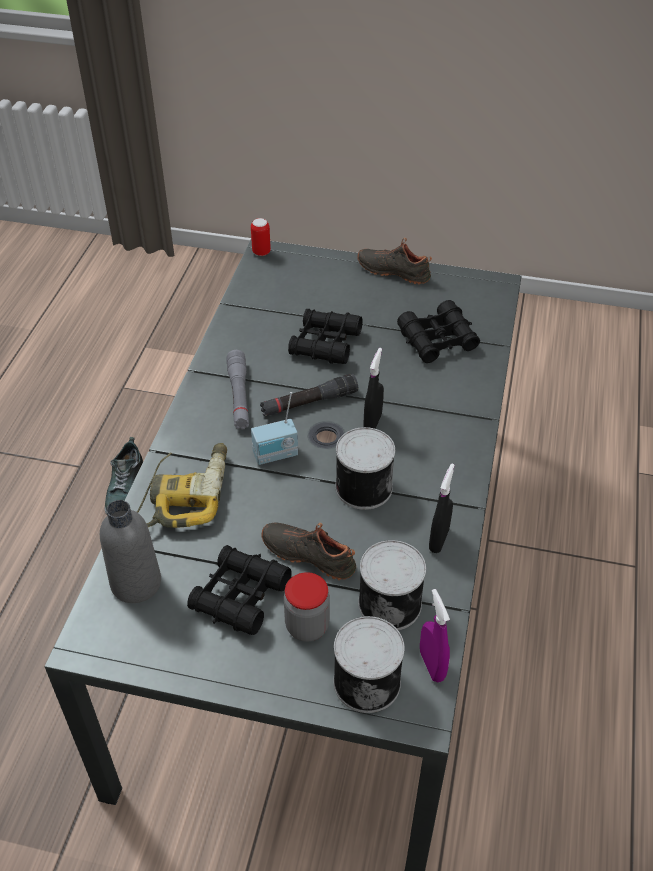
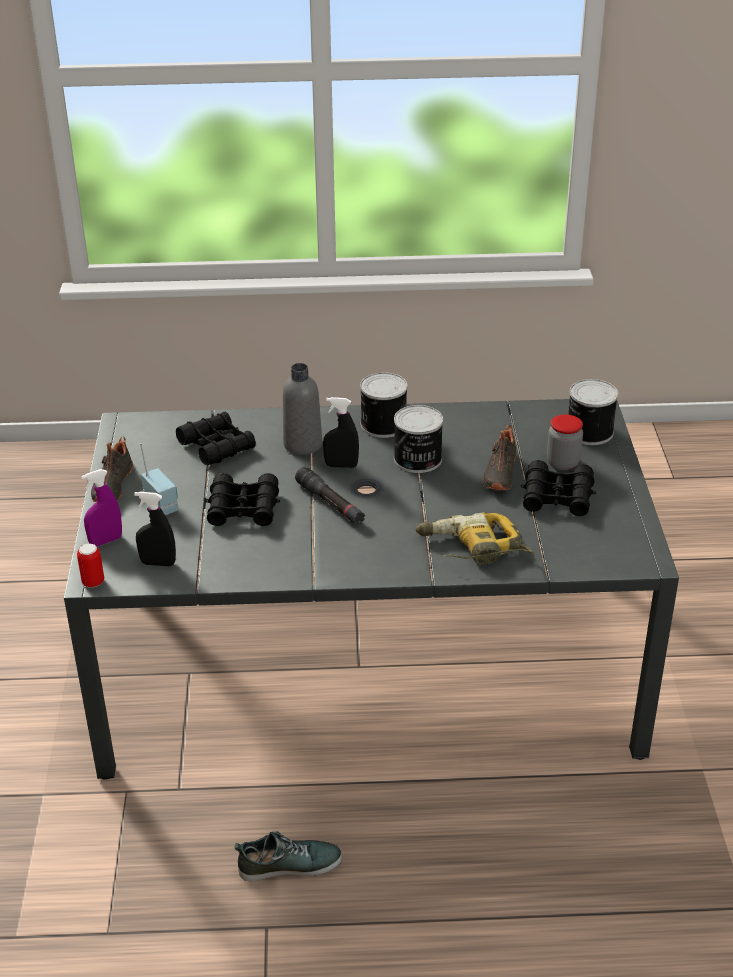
camera: 105 degrees left, 10 degrees down
grey bottle [100,500,161,603] -> grey bottle moved to [283,363,322,455]
grey flashlight [226,350,249,430] -> none
radio [251,392,298,465] -> radio moved to [140,443,178,515]
can [358,540,426,630] -> can moved to [360,372,408,438]
purple spray bottle [420,589,450,682] -> purple spray bottle moved to [81,469,122,547]
black spray bottle [429,464,455,553] -> black spray bottle moved to [134,492,176,566]

